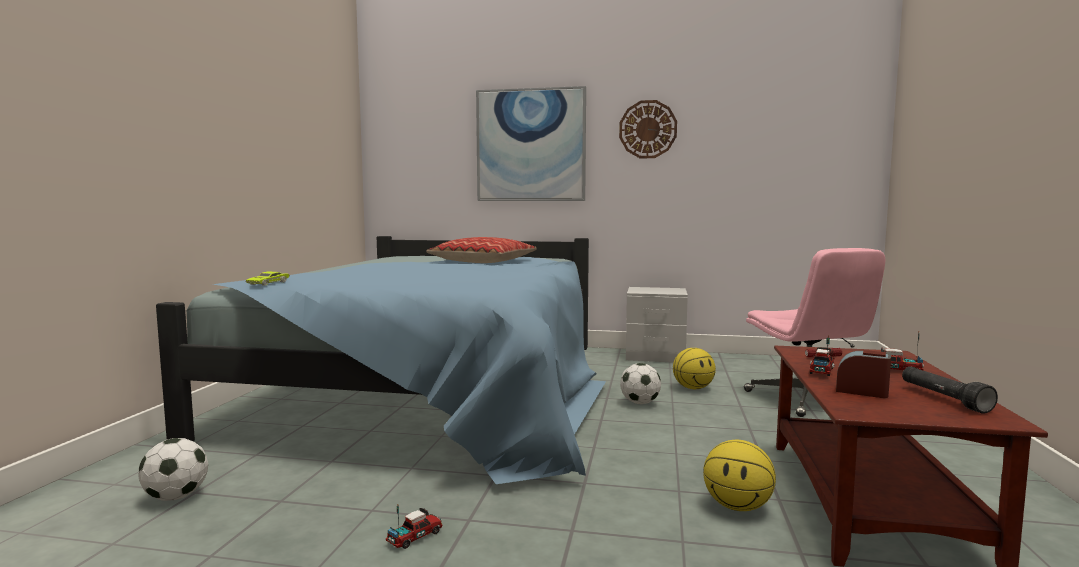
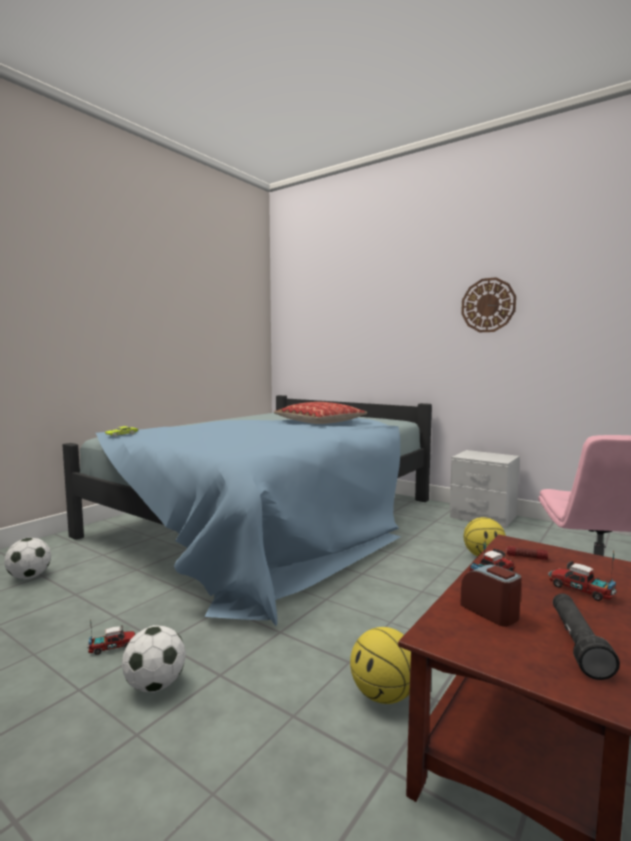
camera: 25 degrees right, 0 degrees up
picture [476,86,586,201] -> none
football [620,363,661,404] -> football moved to [122,625,186,692]

